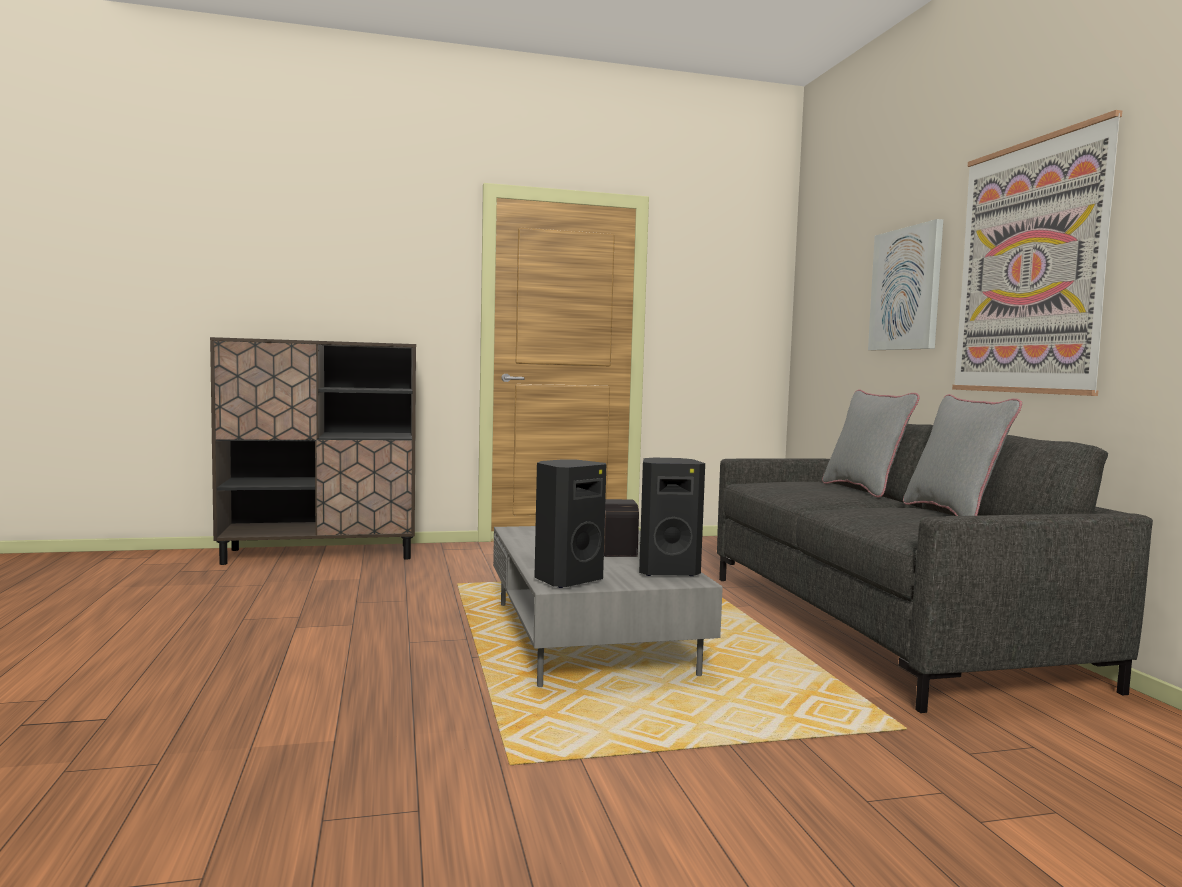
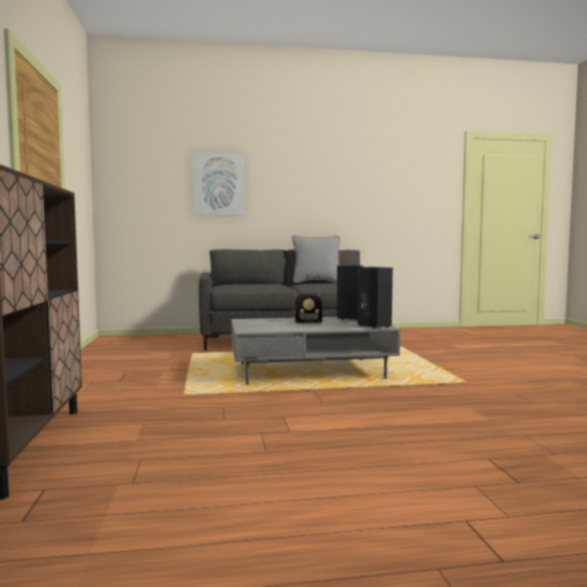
camera: 85 degrees left, 0 degrees up
grey pillow [822,389,920,498] -> none
picture [952,110,1122,396] -> none

